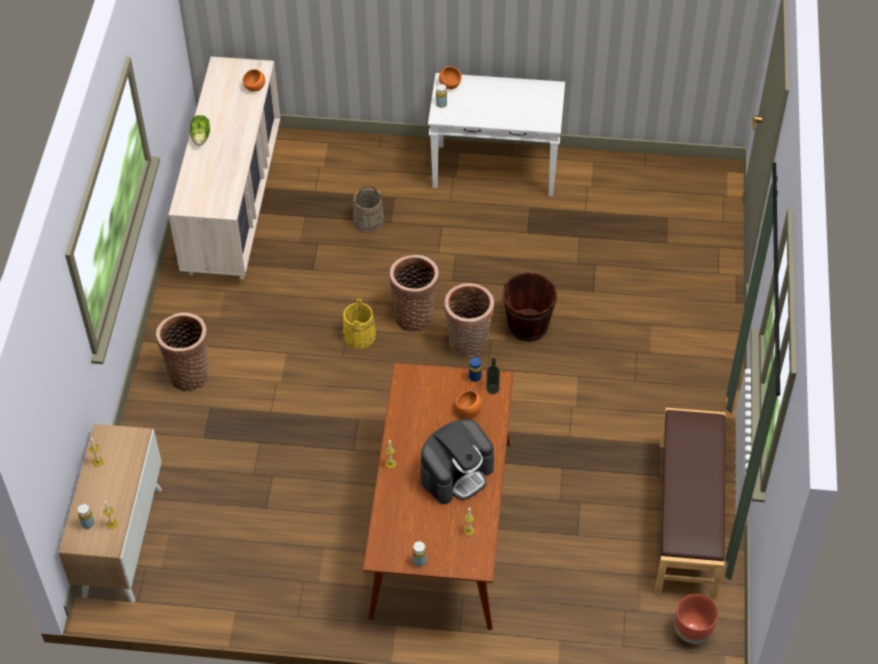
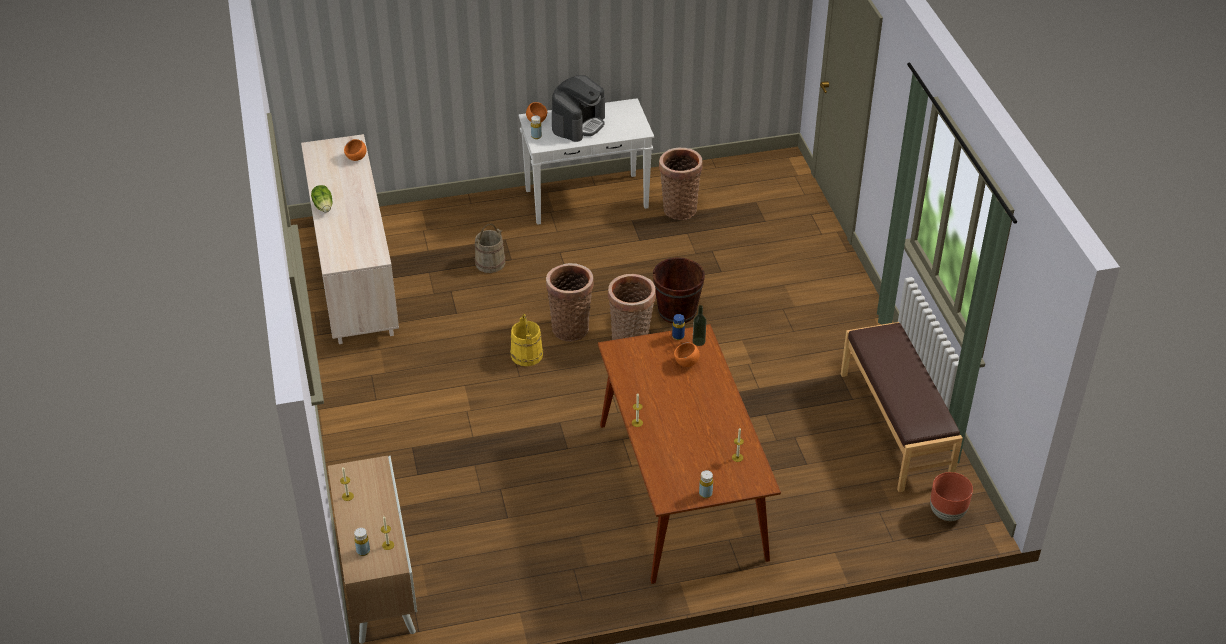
camera: 20 degrees left, 10 degrees down
basket [156,312,209,392] -> basket moved to [659,148,703,220]
coffee machine [420,419,494,504] -> coffee machine moved to [552,75,605,142]

